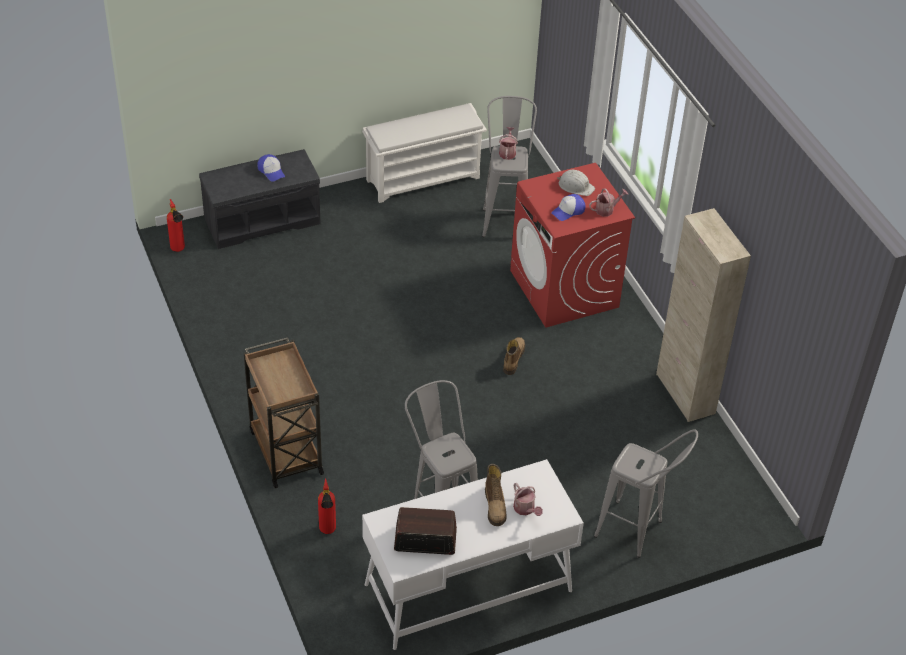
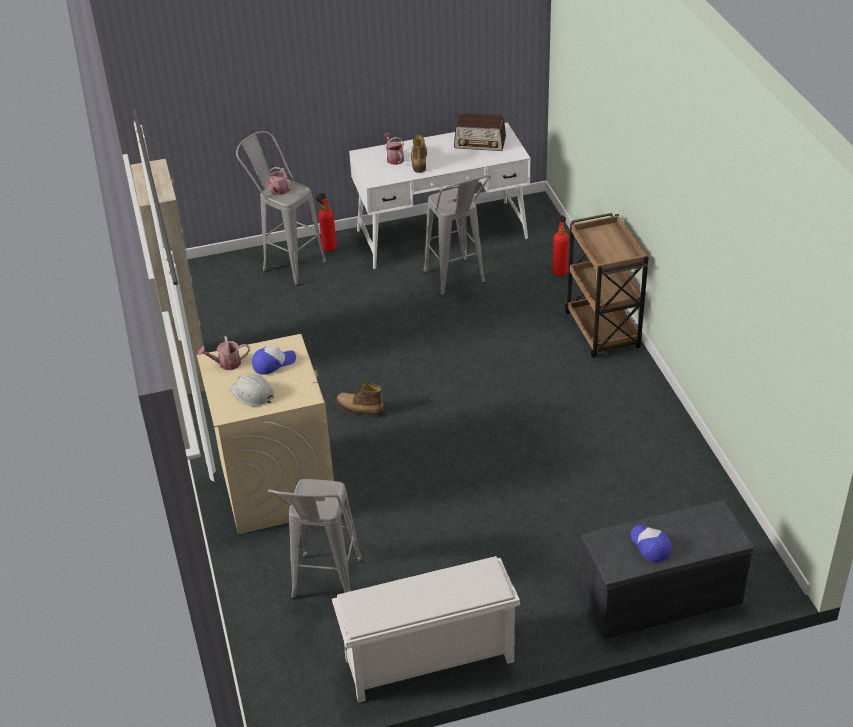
camera: 170 degrees left, 5 degrees down
fire extinguisher [167,199,185,252] -> fire extinguisher moved to [316,193,337,252]
watering can [499,127,518,160] -> watering can moved to [267,167,288,195]
boot [503,337,525,375] -> boot turned 90 degrees clockwise [336,382,385,418]
red washing machine [510,163,635,328] -> beige washing machine [197,334,334,534]

